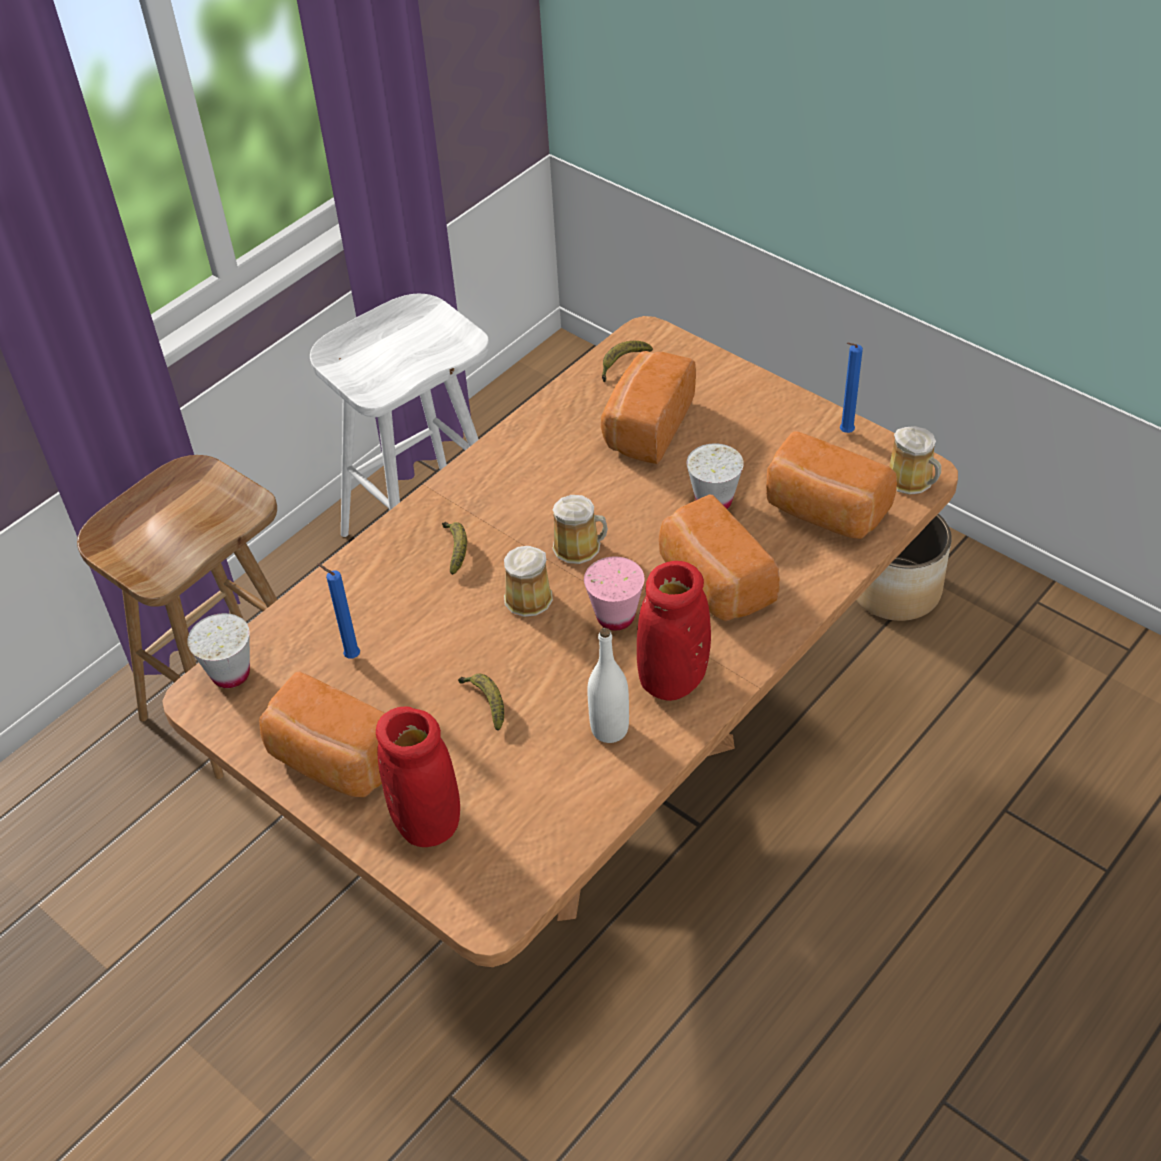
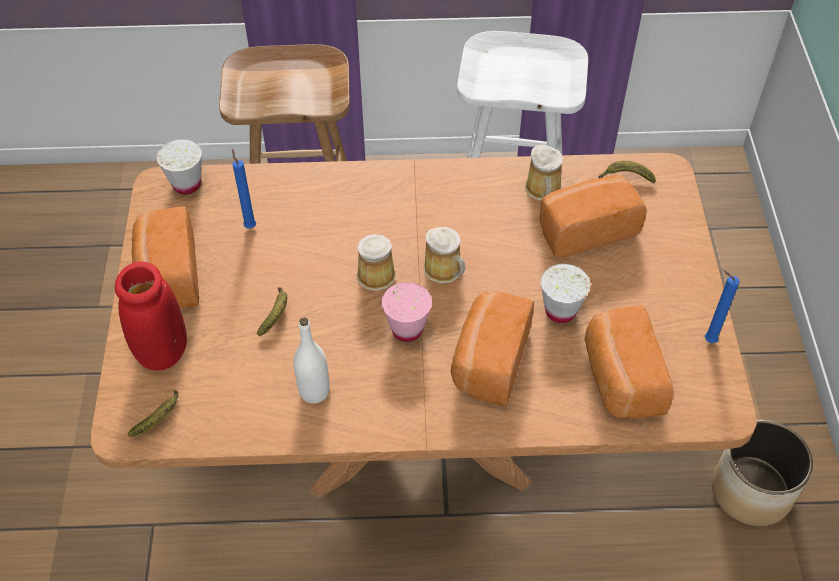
camera: 45 degrees right, 5 degrees up
banana [442,522,467,575] -> banana moved to [128,390,179,437]
red vase [637,561,711,701] -> none
mug [889,426,941,495] -> mug moved to [525,145,563,201]

